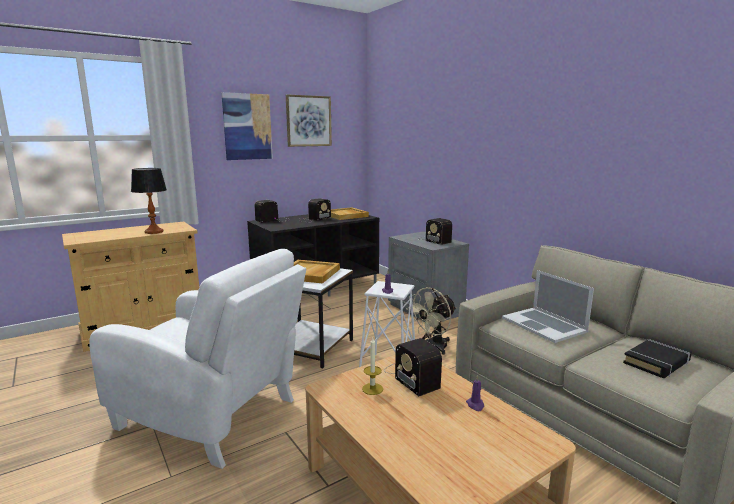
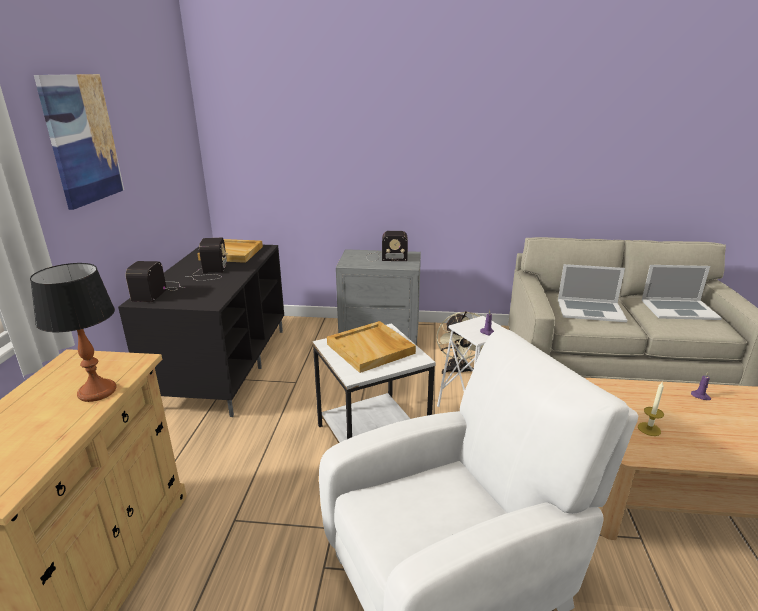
camera: 50 degrees left, 10 degrees up
picture [286,94,332,147] -> none
radio [384,338,442,396] -> none
black book [623,337,692,378] -> laptop [642,265,722,320]

